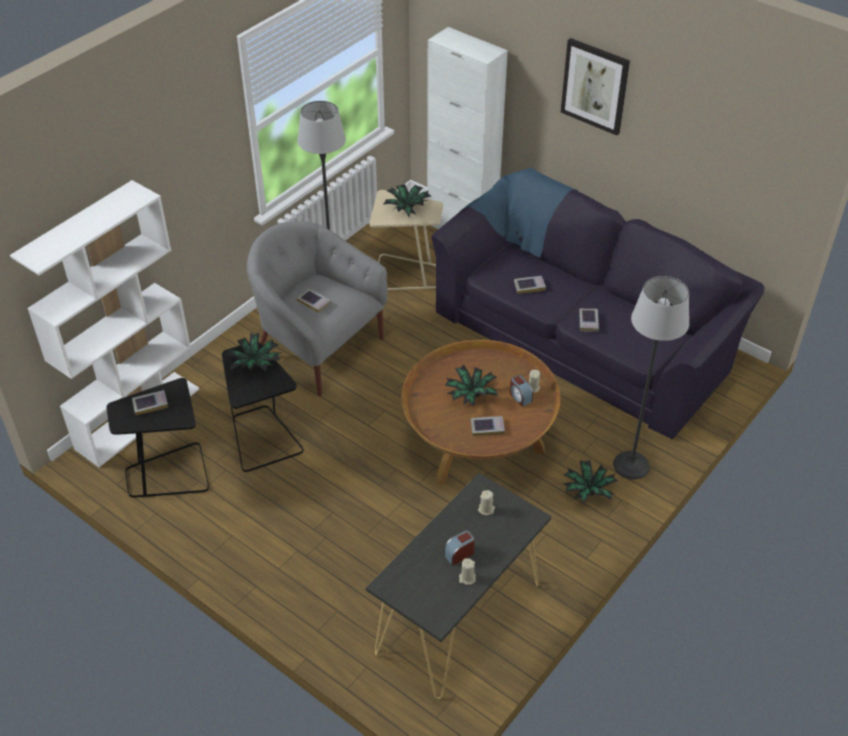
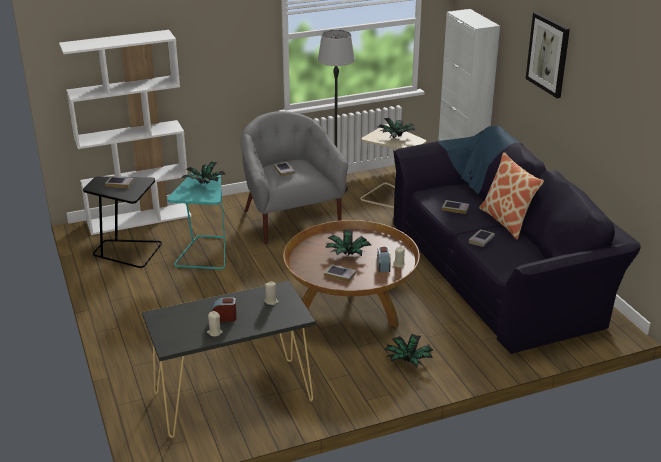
camera: 30 degrees right, 15 degrees down
black side table [222,342,304,472] -> turquoise side table [167,173,225,269]
floor lamp [613,276,689,480] -> none
none -> pillow [479,152,544,239]

